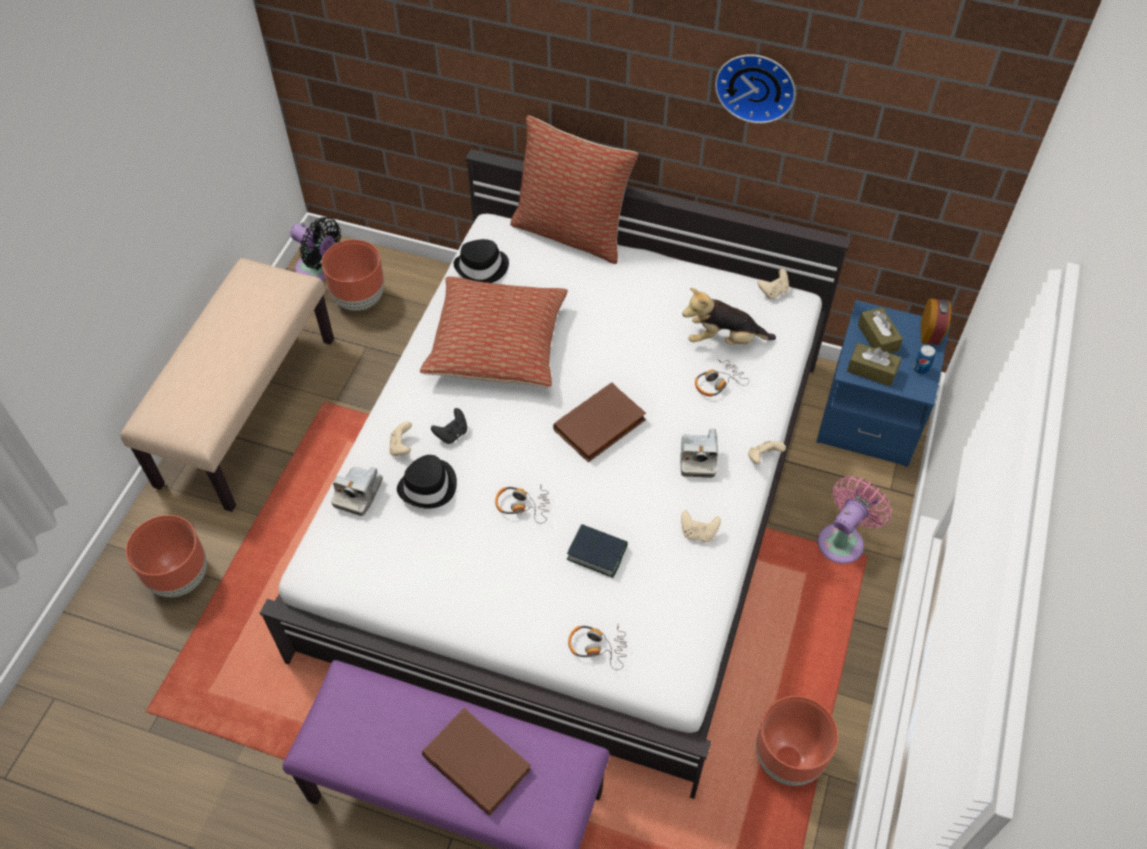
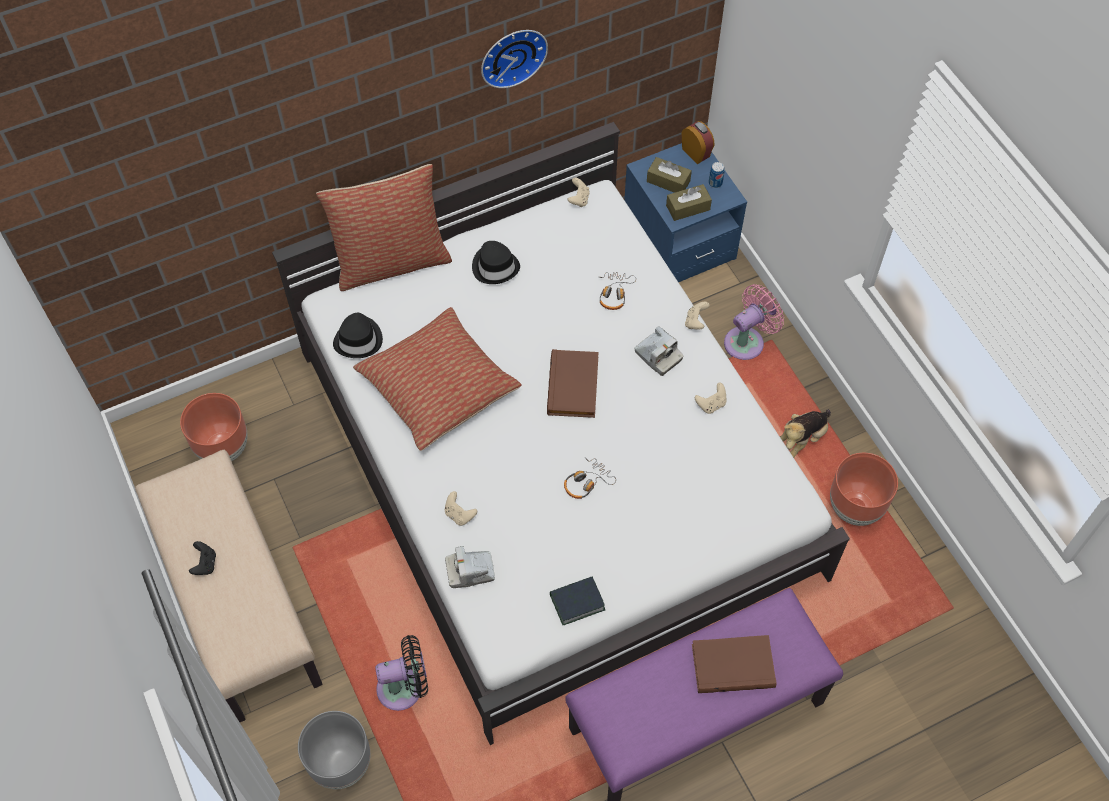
camera: 45 degrees left, 5 degrees up
brown planter [126,515,207,597] -> grey planter [298,711,370,789]
black fan [290,217,341,281] -> black fan moved to [375,635,428,711]
camera [331,467,383,516] -> camera turned 105 degrees clockwise [445,546,495,588]
black hat [397,455,457,509] -> black hat moved to [472,241,520,284]
black game controller [431,408,467,444] -> black game controller moved to [189,541,216,575]
book [567,524,628,578] -> book moved to [550,576,605,625]
headphones [568,624,627,670] -> none
plush toy [683,288,776,345] -> plush toy moved to [780,409,831,458]
pink fan [817,476,892,564] -> pink fan turned 60 degrees clockwise [724,284,784,360]

